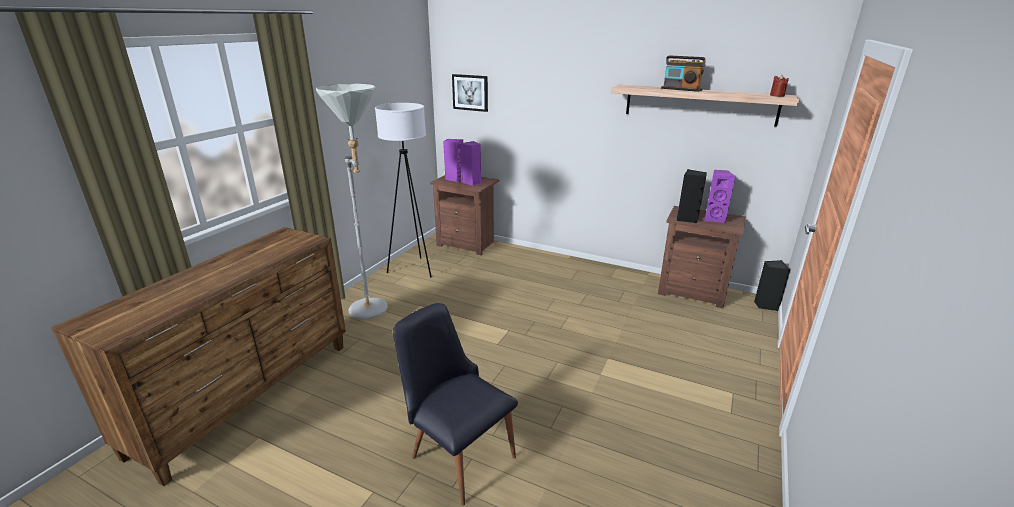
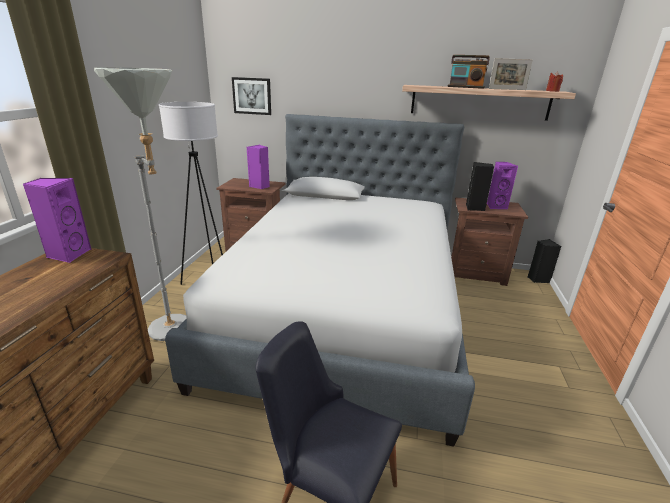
camera: 15 degrees left, 0 degrees up
purple speaker [443,139,463,182] -> purple speaker moved to [23,178,92,263]
none -> bed [165,114,475,447]
none -> picture frame [489,58,533,90]

